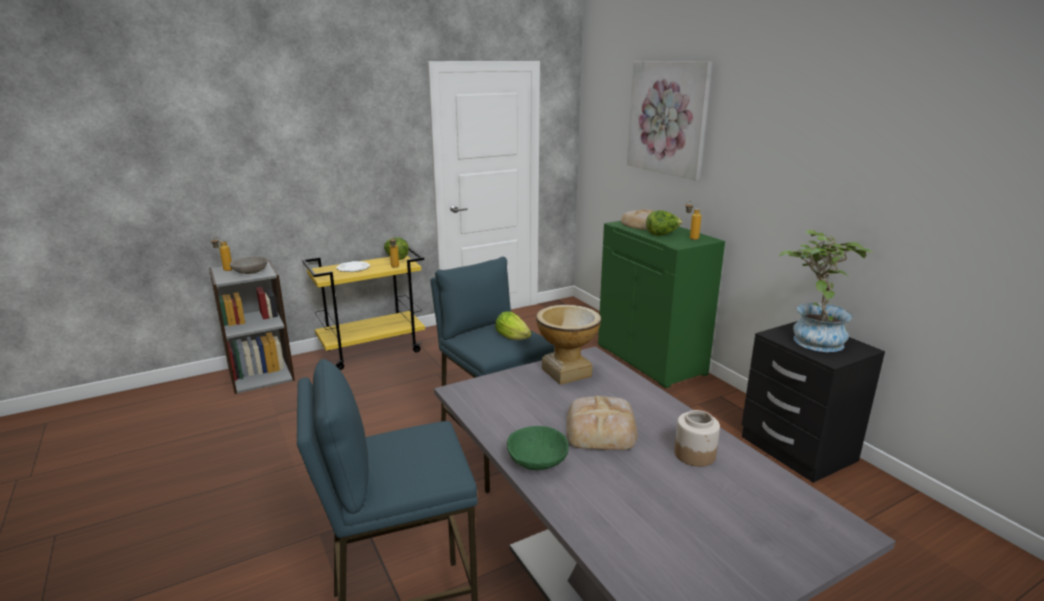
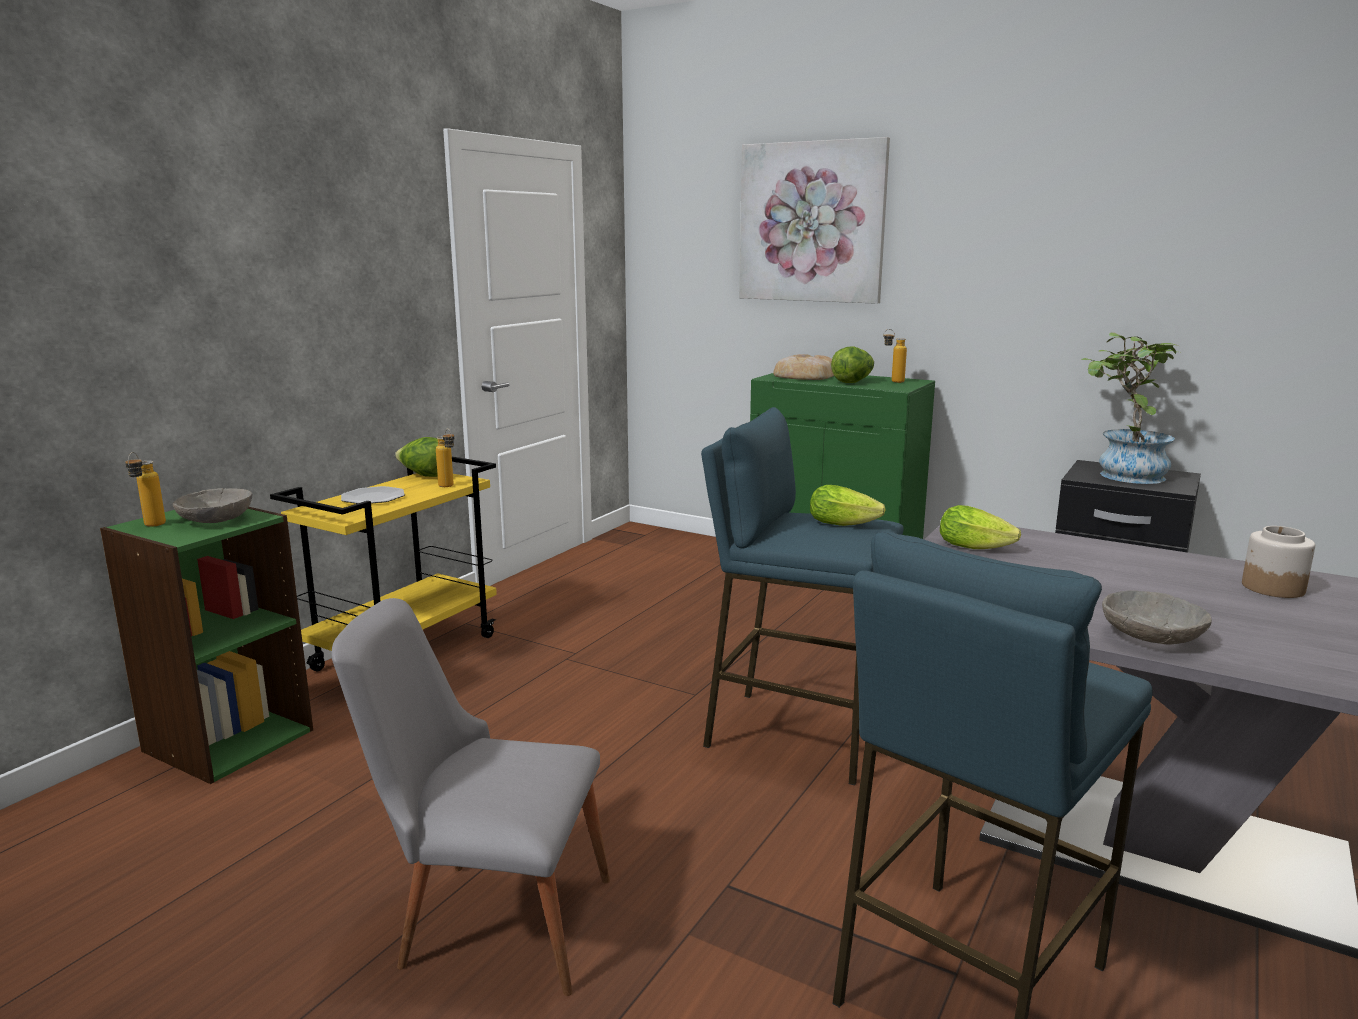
camera: 30 degrees left, 5 degrees down
grey bookcase [209,260,295,394] -> green bookcase [100,507,313,784]
green bowl [507,426,569,470] -> grey bowl [1102,590,1212,645]
vase [536,305,601,385] -> lettuce [940,505,1021,549]
bread [567,396,637,450] -> none
none -> grey chair [332,598,610,996]

